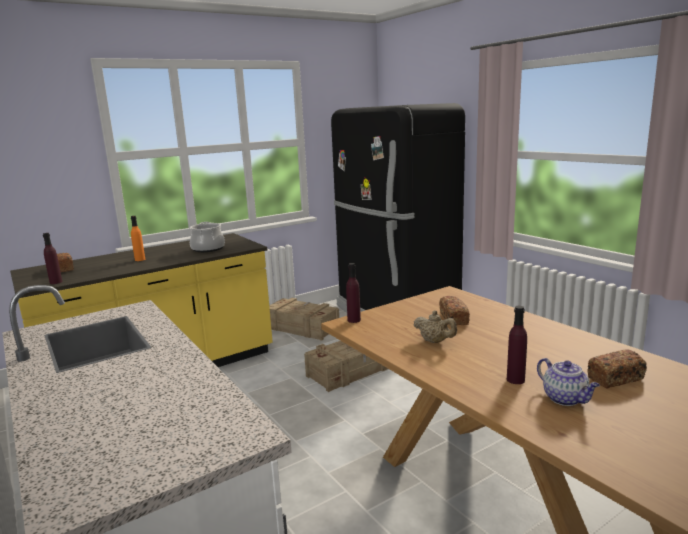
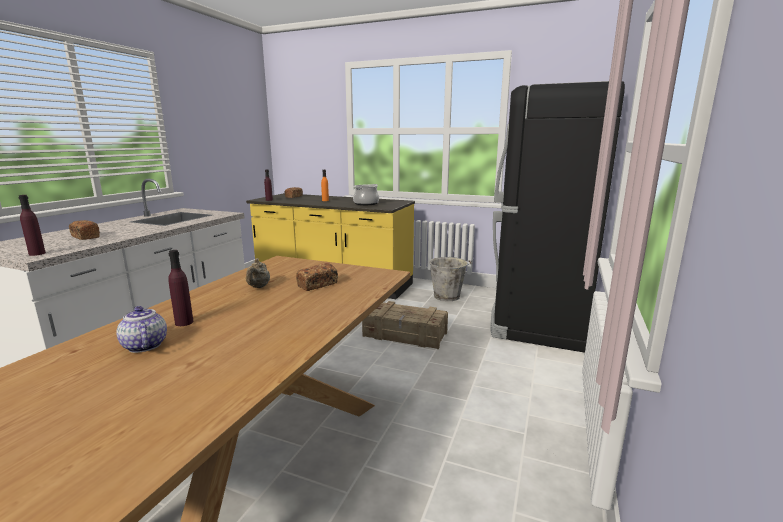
camera: 55 degrees right, 0 degrees up
crate [269,298,339,341] -> grey bucket [429,257,472,301]
purple bottle [346,263,361,323] -> purple bottle moved to [18,195,46,256]
teapot [537,358,600,406] -> teapot turned 120 degrees clockwise [116,306,167,353]
bread [587,349,647,389] -> bread moved to [69,220,100,240]

